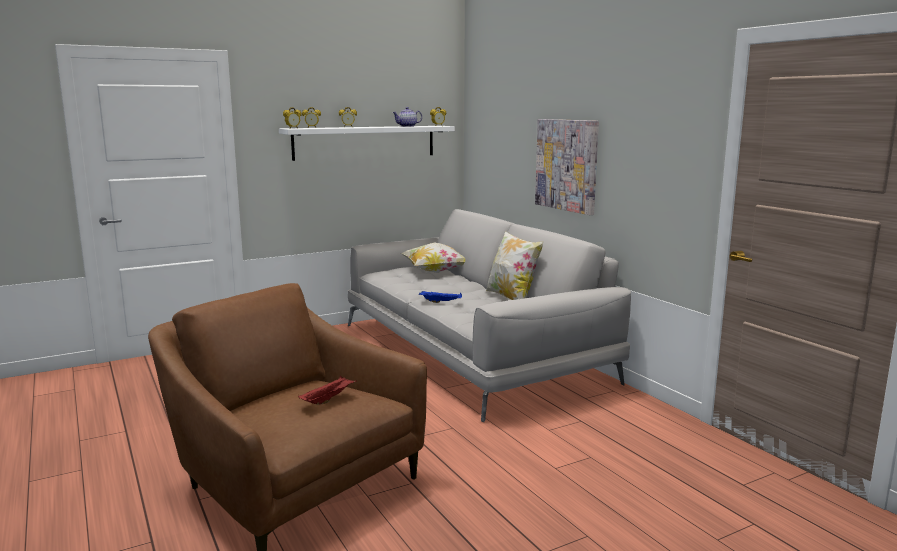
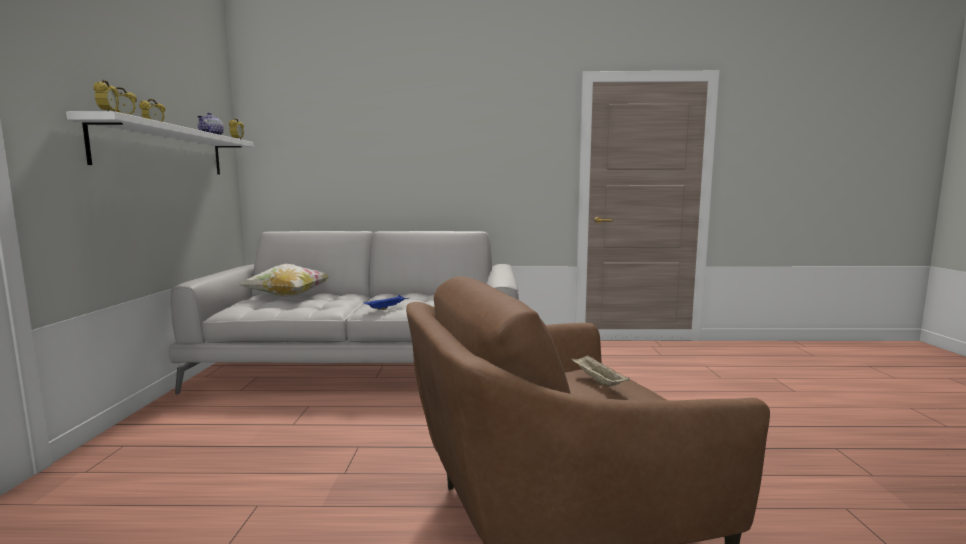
camera: 60 degrees left, 5 degrees down
red tray [298,376,357,405] -> beige tray [571,355,630,387]
pillow [486,231,544,300] -> none
picture [535,119,599,215] -> none

